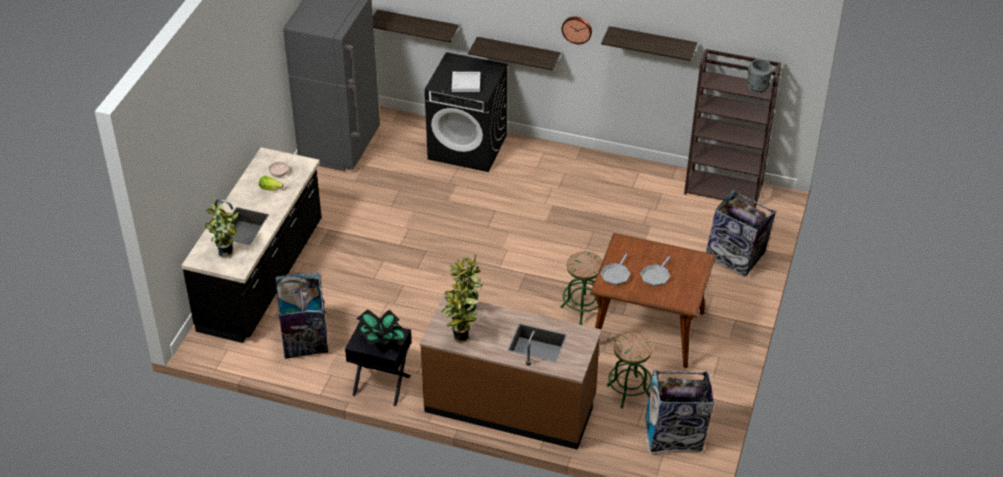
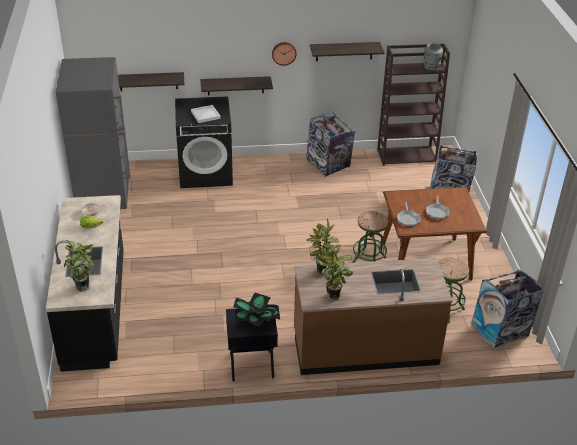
camera: 25 degrees left, 5 degrees down
trash can [275,273,329,359] -> trash can moved to [306,113,356,177]

